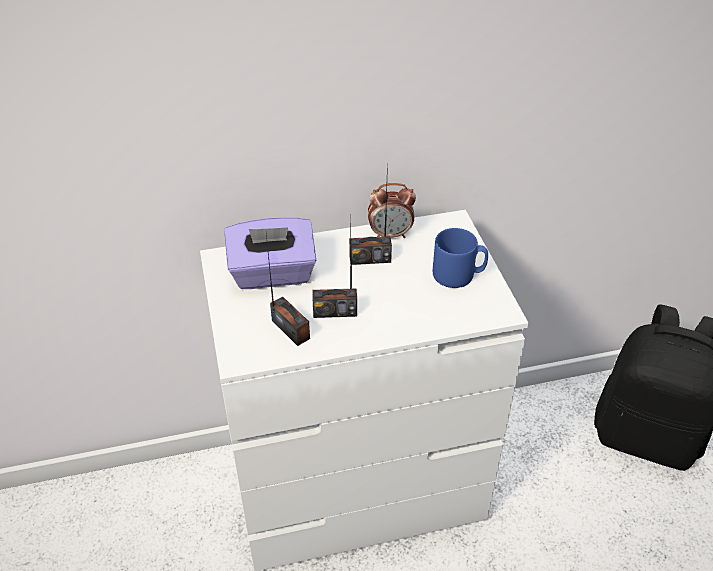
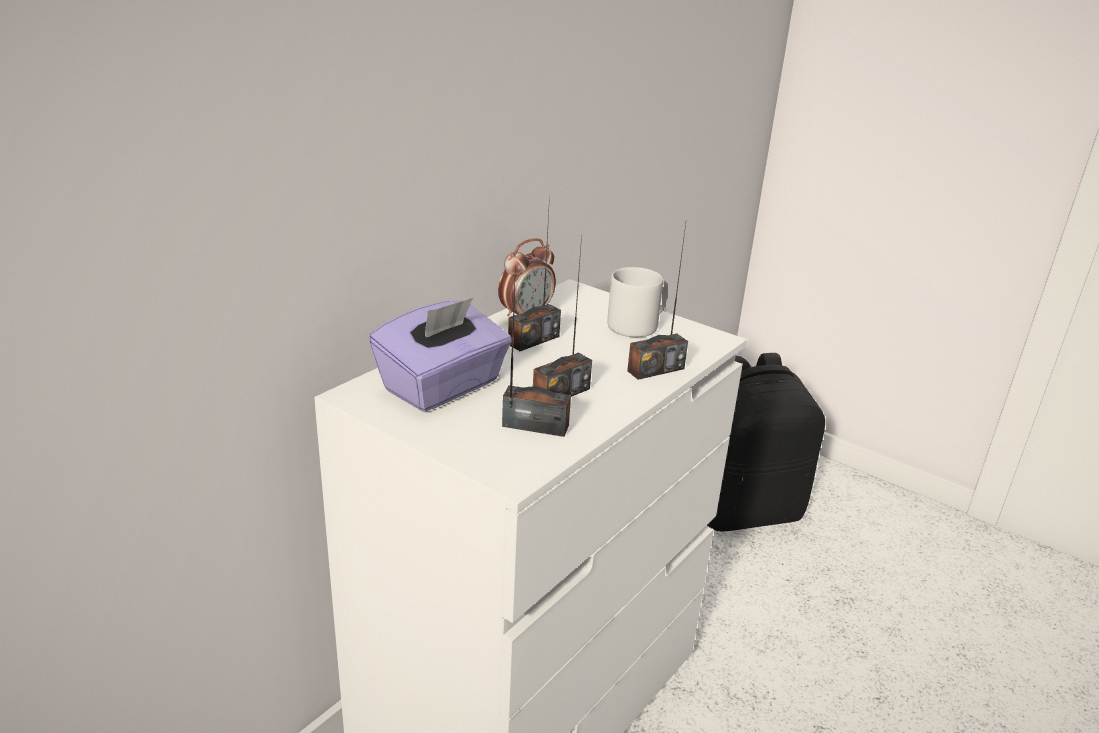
camera: 40 degrees left, 15 degrees down
blue mug [433,228,488,288] -> grey mug [607,267,668,337]
none -> radio [627,224,688,380]

